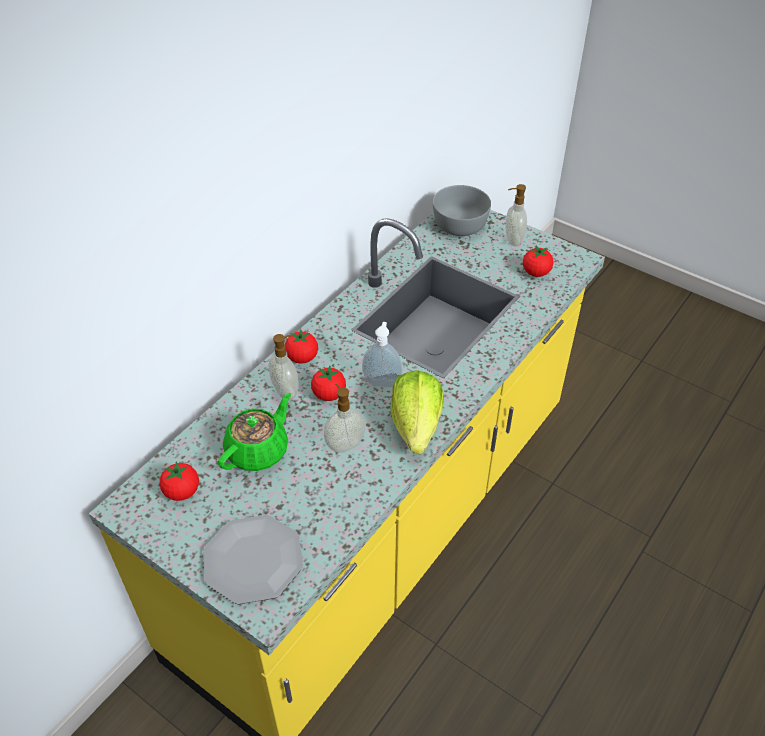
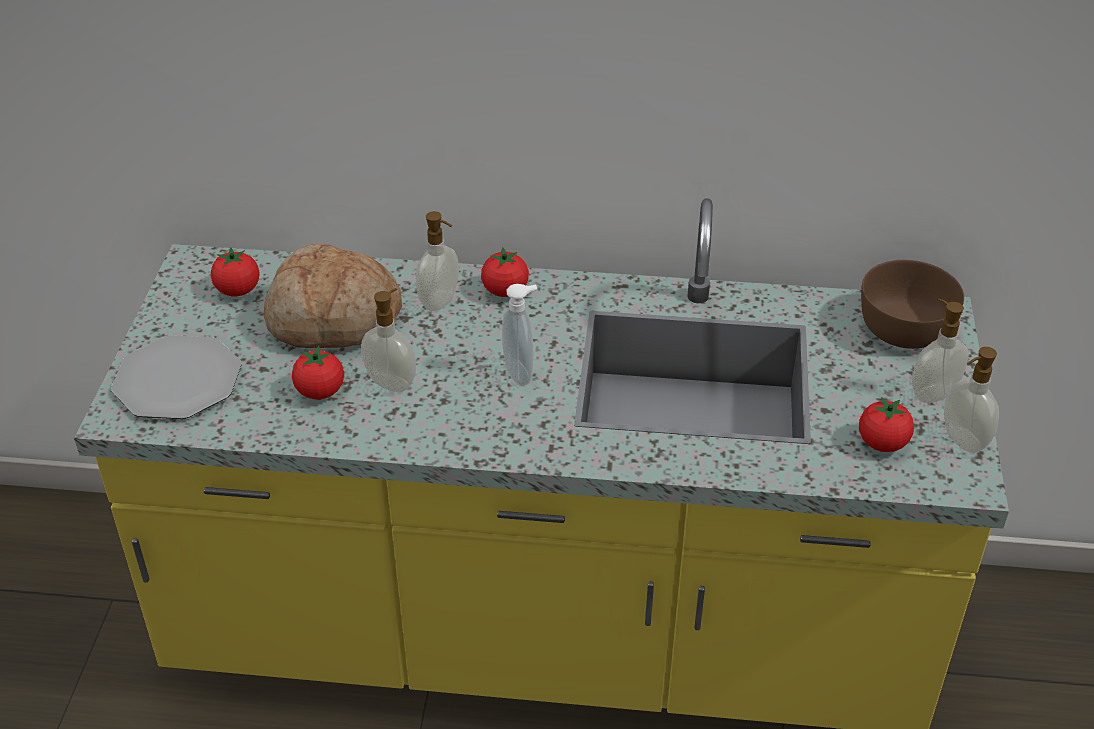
camera: 60 degrees right, 5 degrees down
green teapot [218,393,291,471] -> bread [263,244,402,348]
tomato [311,366,346,401] -> tomato moved to [292,346,344,399]
lettuce [391,370,444,454] -> none
grey bowl [433,185,491,236] -> brown bowl [861,260,964,349]
none -> soap dispenser [944,347,999,453]

